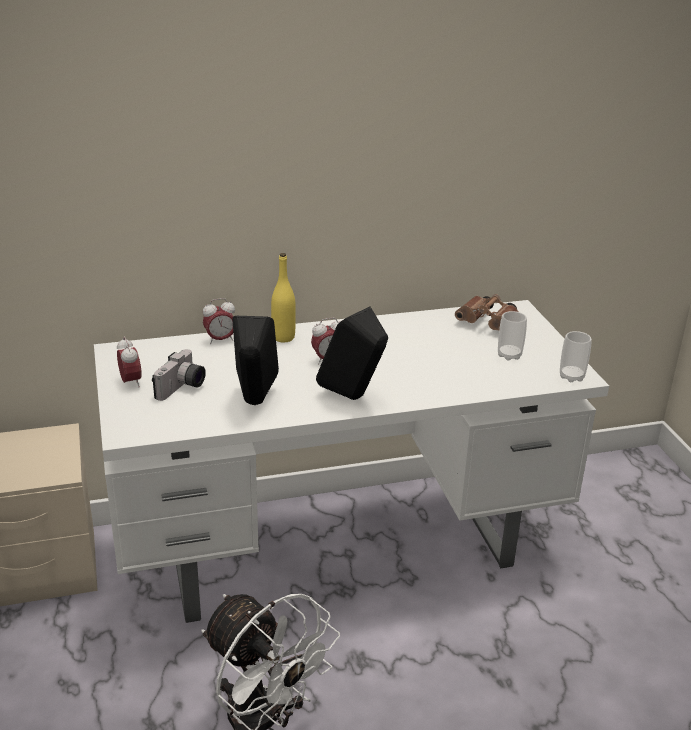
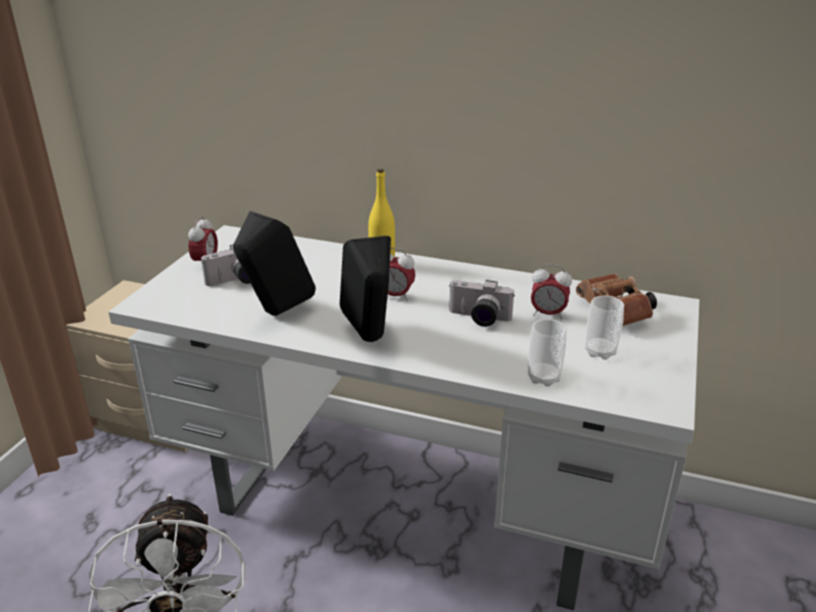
camera: 35 degrees right, 0 degrees up
alarm clock [203,298,235,344] -> alarm clock moved to [531,264,572,319]
cup [560,331,592,382] -> cup moved to [528,319,567,387]
none -> camera [448,280,515,327]

